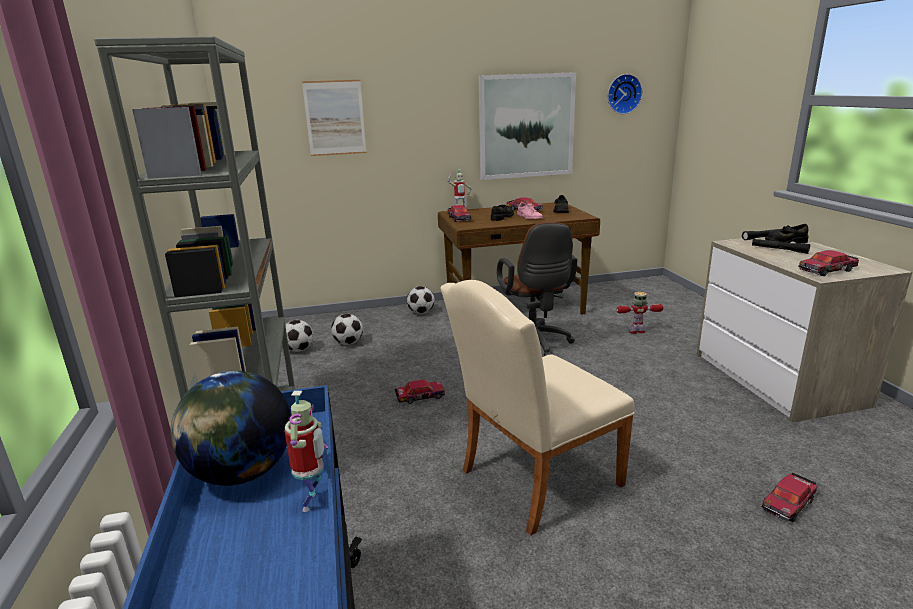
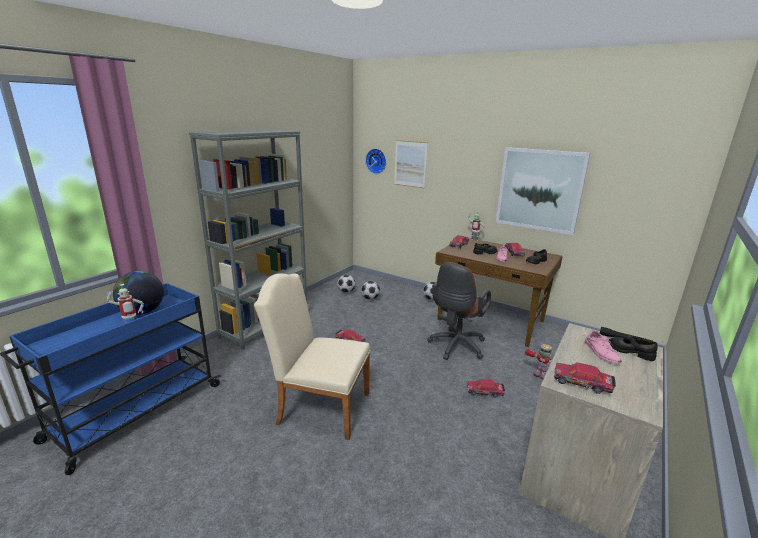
camera: 45 degrees right, 0 degrees up
wall clock [608,74,642,114] -> wall clock moved to [365,149,386,174]
black flashlight [752,239,810,254] -> pink shoe [585,329,621,364]
toy car [762,473,817,522] -> toy car moved to [467,379,505,398]

